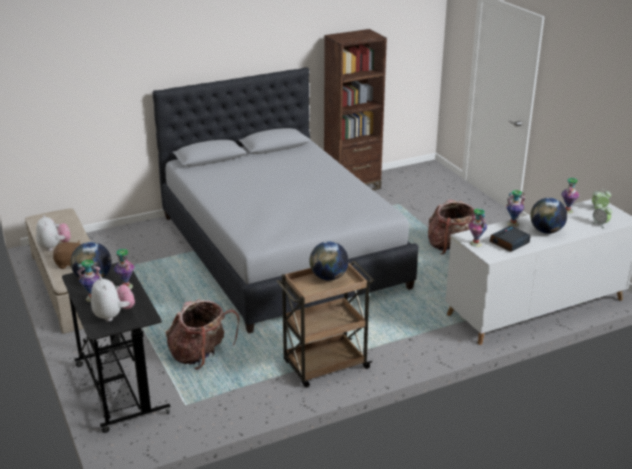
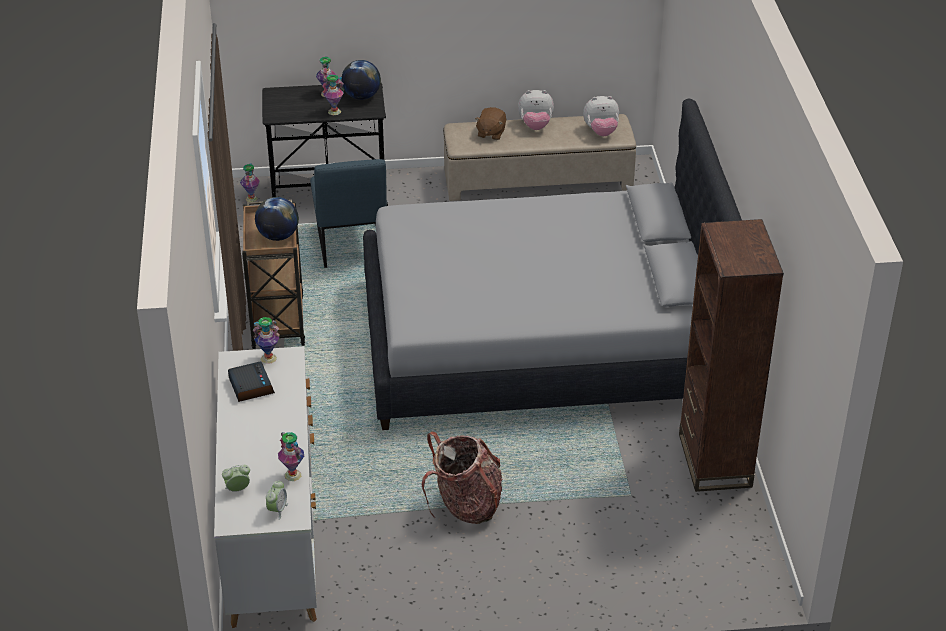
camera: 110 degrees right, 10 degrees up
plush toy [91,276,135,321] -> plush toy moved to [583,96,619,136]
backpack [166,299,239,370] -> blue chair [310,159,387,268]
vase [506,190,526,227] -> vase moved to [240,163,260,202]
globe [530,198,567,234] -> none

